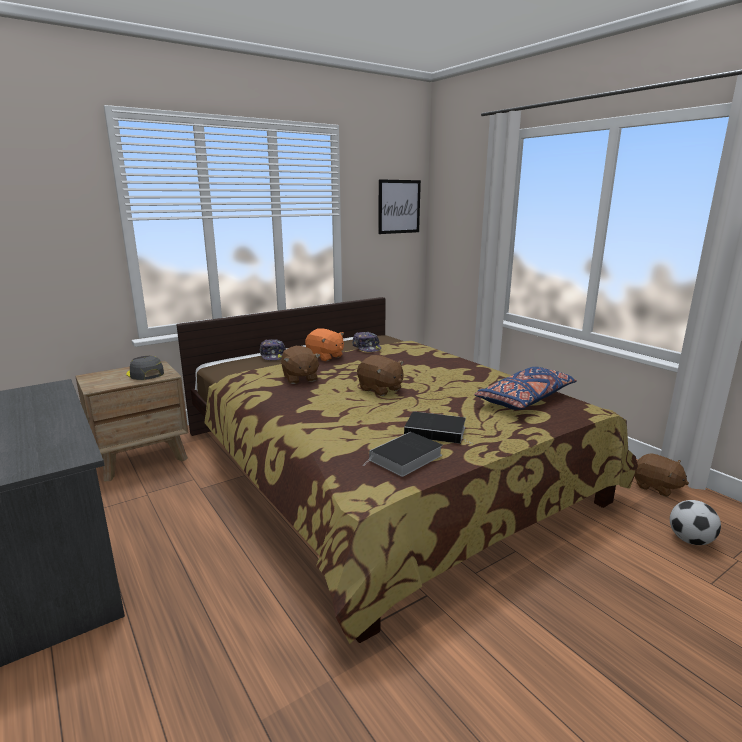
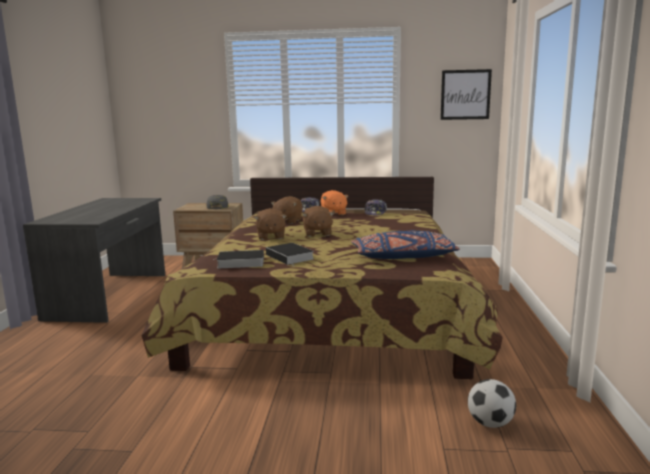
camera: 40 degrees right, 5 degrees down
brown plush toy [635,454,689,497] -> brown plush toy moved to [254,208,287,240]

